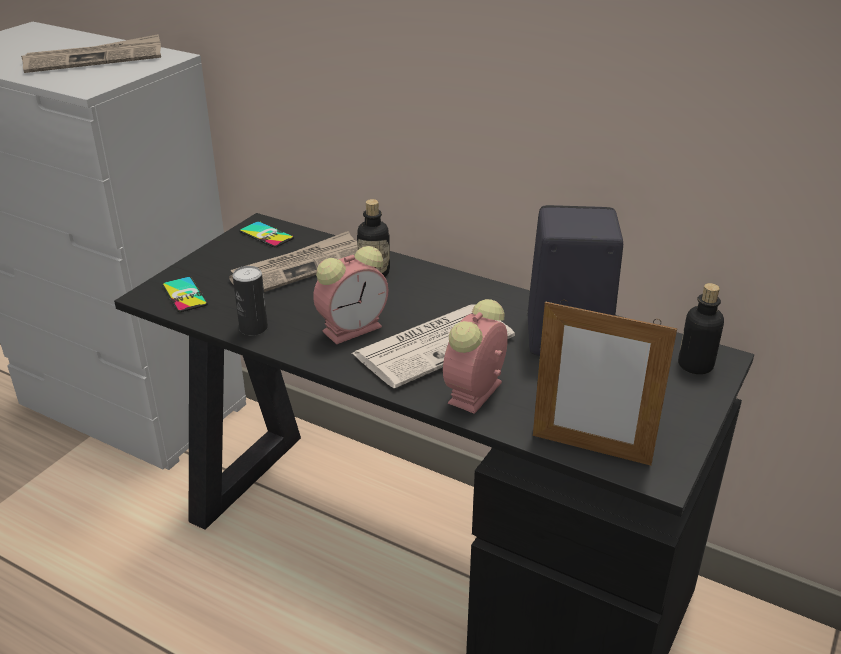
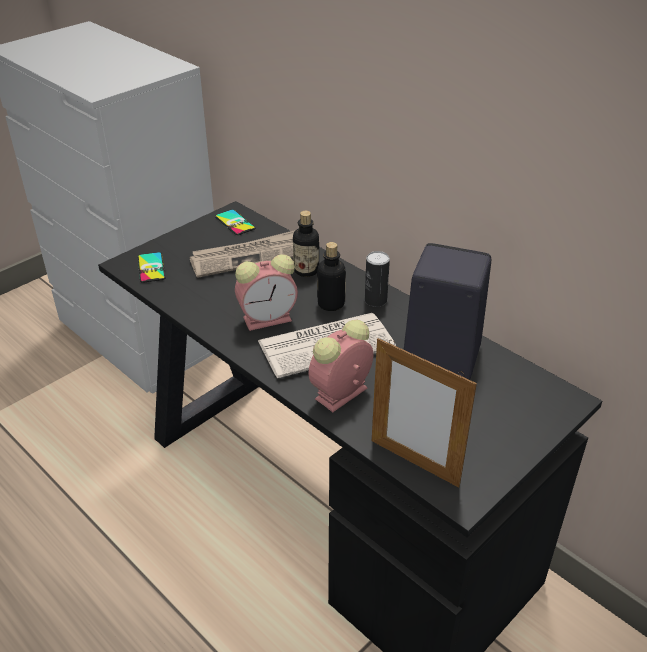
camera: 15 degrees right, 5 degrees up
newspaper [21,34,161,73] -> none
can [232,266,268,335] -> can moved to [365,251,390,307]
bottle [678,283,724,374] -> bottle moved to [317,242,346,311]

